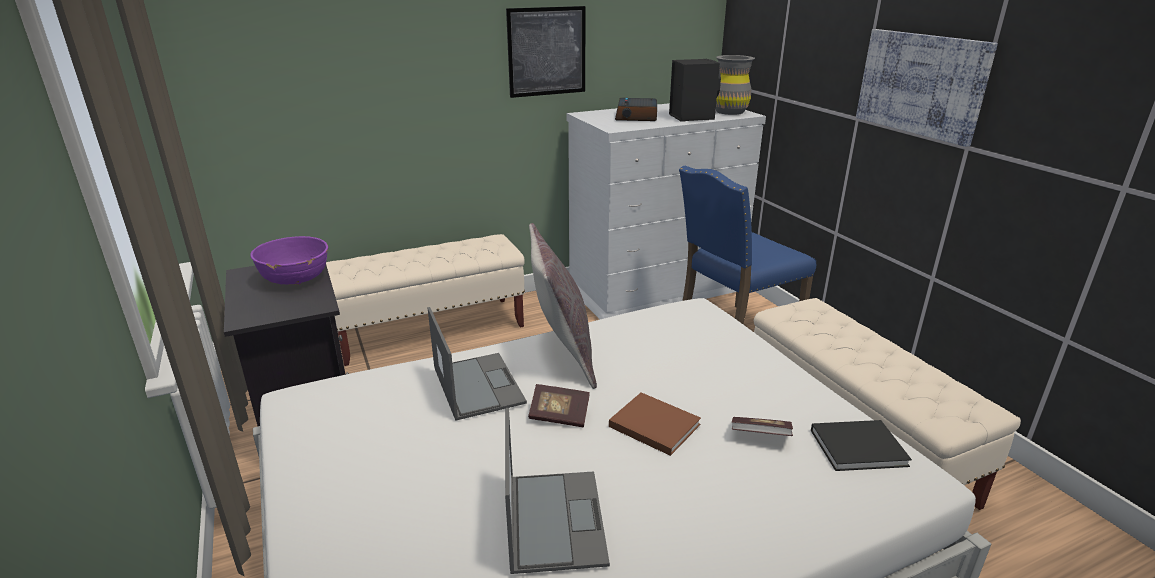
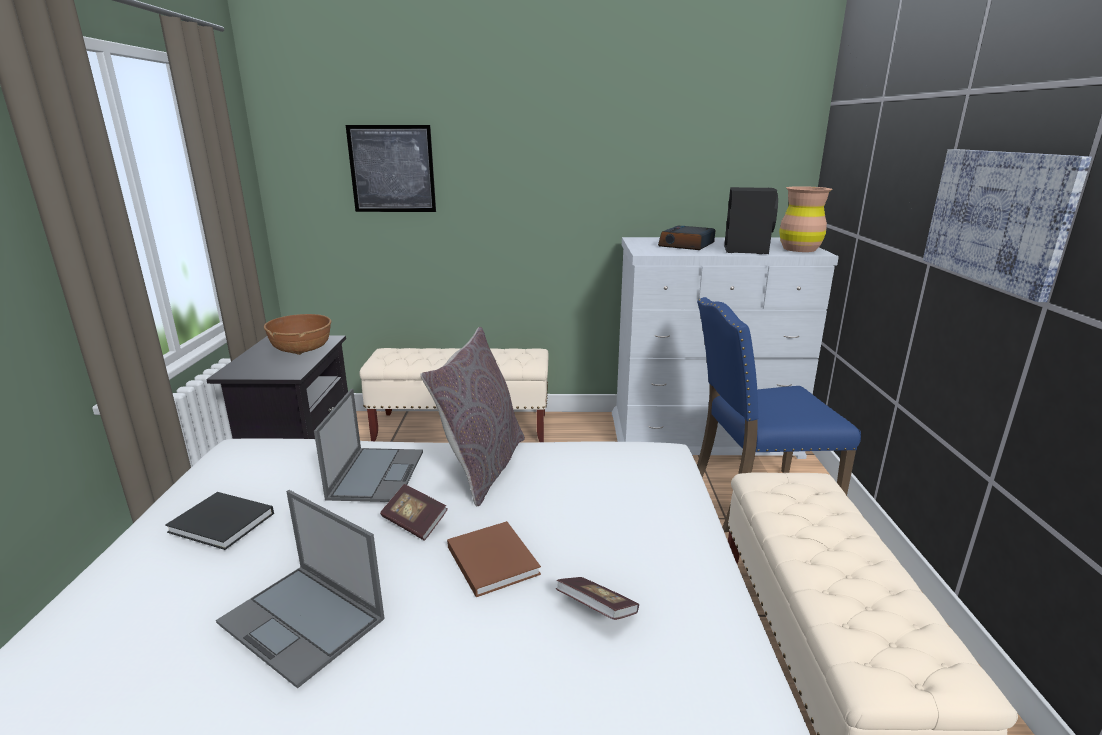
camera: 25 degrees right, 5 degrees down
purple bowl [250,236,328,285] -> brown bowl [264,314,331,355]
laptop [505,408,610,574] -> laptop turned 105 degrees clockwise [216,490,385,689]
picture [506,6,586,98] -> picture moved to [346,125,436,212]
grey vase [716,55,755,115] -> brown vase [779,186,832,252]
black book [811,420,912,471] -> black book moved to [165,492,274,550]

